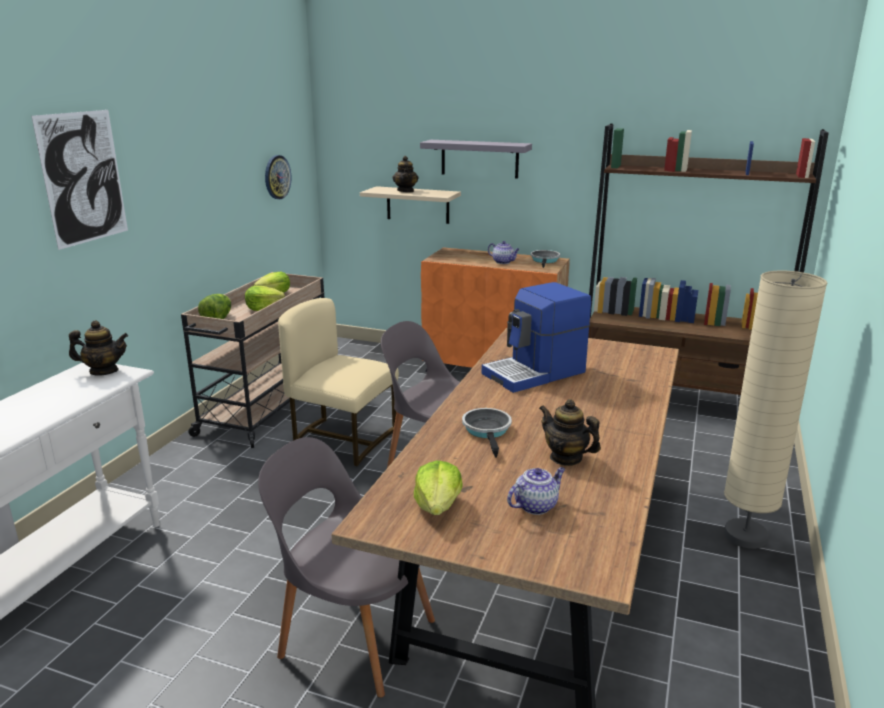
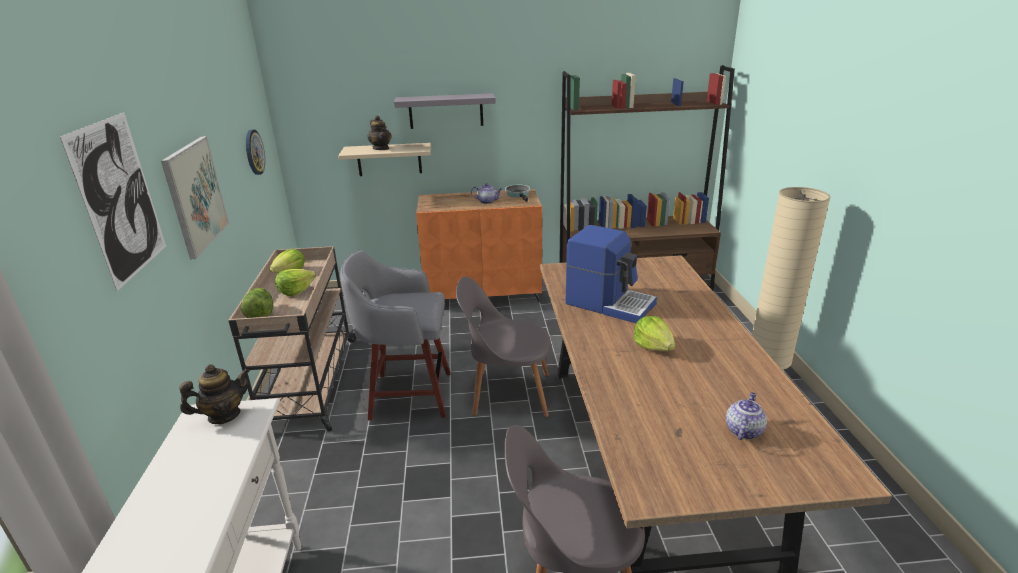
camera: 25 degrees left, 5 degrees up
beige chair [278,298,399,466] -> grey stool [340,250,451,420]
lettuce [414,460,463,515] -> lettuce moved to [634,316,675,351]
frying pan [462,408,512,458] -> none
coffee machine [482,282,591,393] -> coffee machine turned 90 degrees counterclockwise [565,225,657,323]
teapot [539,399,601,466] -> none
none -> picture [161,136,229,260]

